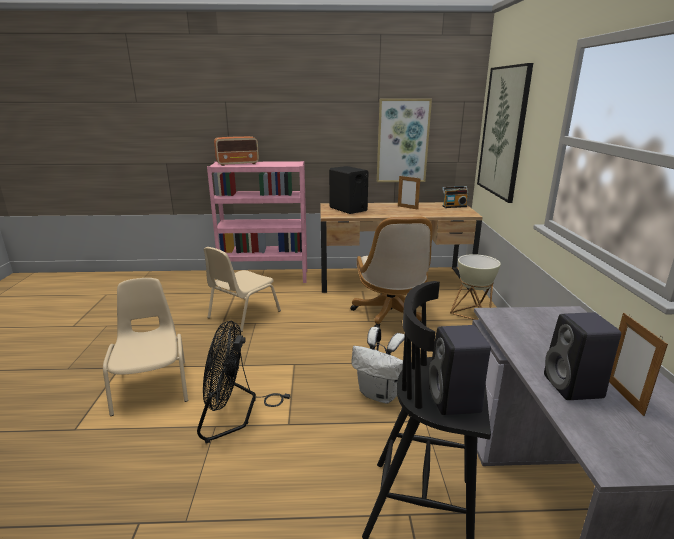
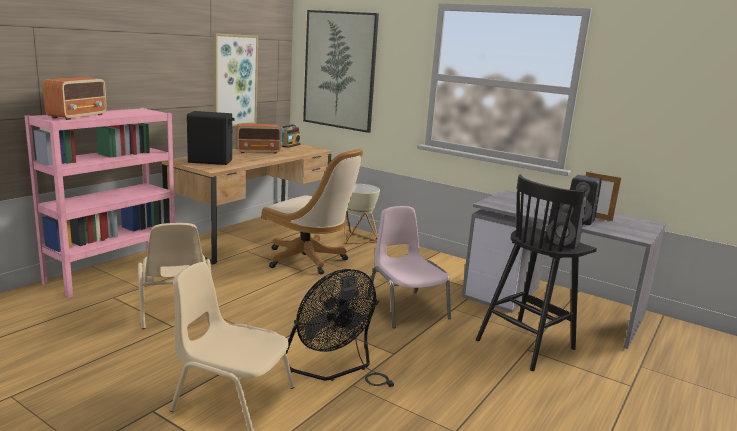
camera: 55 degrees left, 5 degrees down
black fan [197,321,292,444] -> black fan turned 105 degrees clockwise [286,269,394,387]
white backpack [351,327,405,403] -> pink chair [366,206,451,328]
picture frame [398,176,421,210] -> radio [236,124,281,154]

